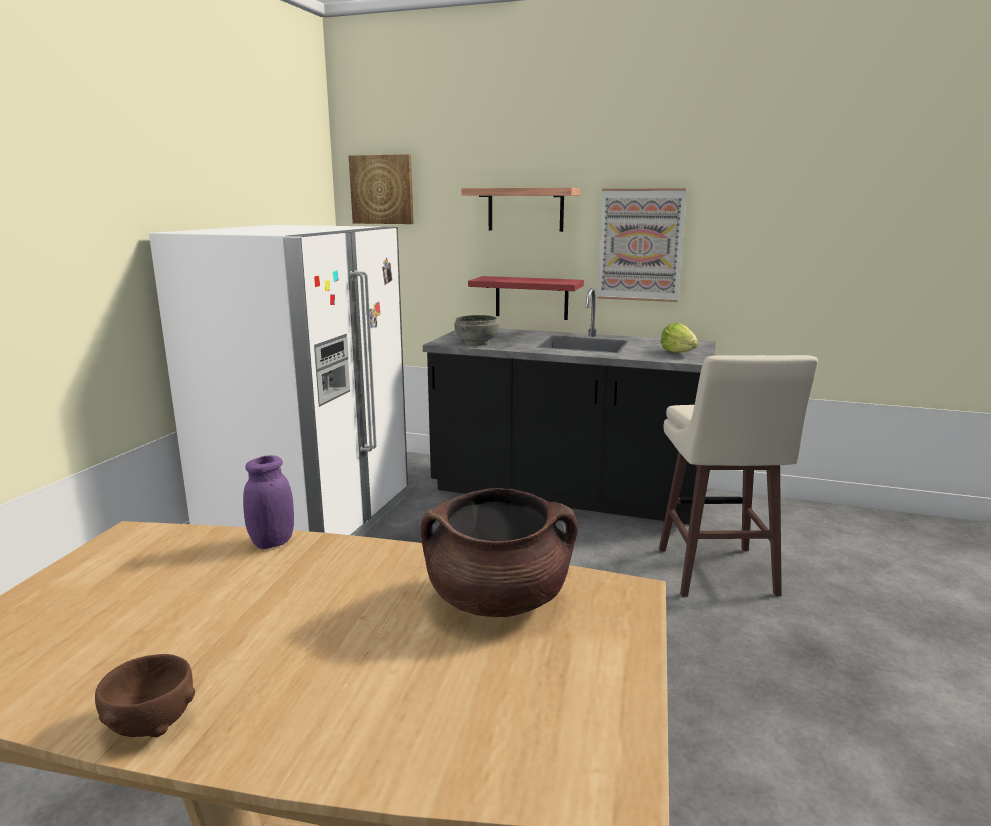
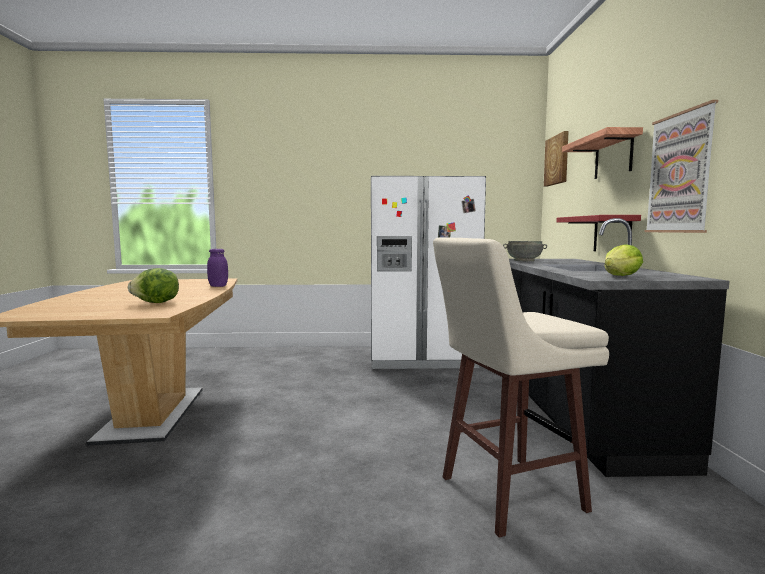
camera: 70 degrees right, 10 degrees down
brown bowl [95,654,195,737] -> none
brown cooking pot [421,488,578,617] -> lettuce [128,268,179,303]

